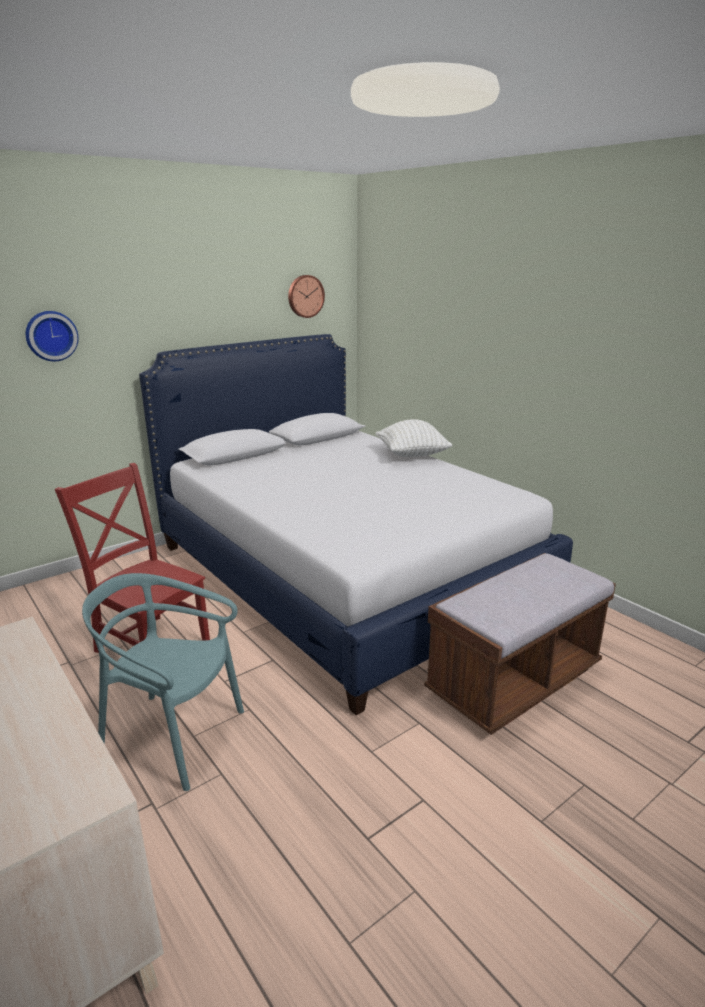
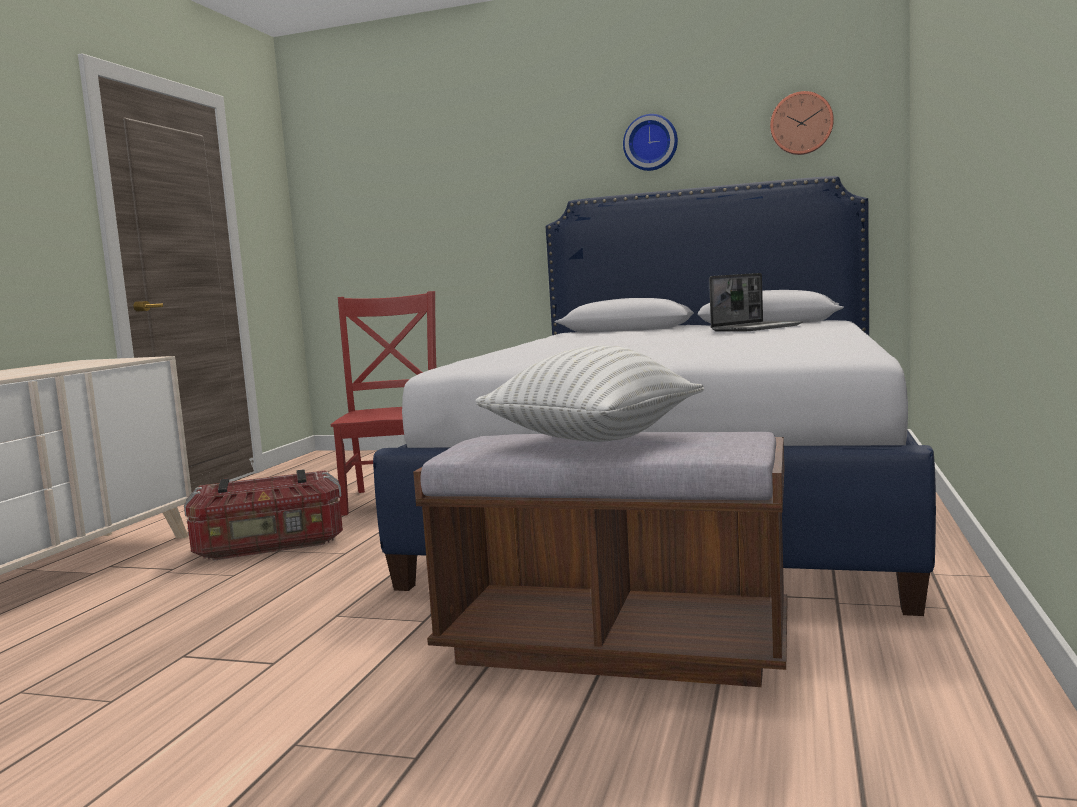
camera: 55 degrees right, 15 degrees down
wall clock [26,311,79,361] -> wall clock moved to [623,114,678,171]
turquoise chair [82,573,244,791] -> storage box [184,469,343,560]
white pillow [376,419,452,457] -> white pillow moved to [475,346,704,442]
none -> laptop [709,273,803,331]

